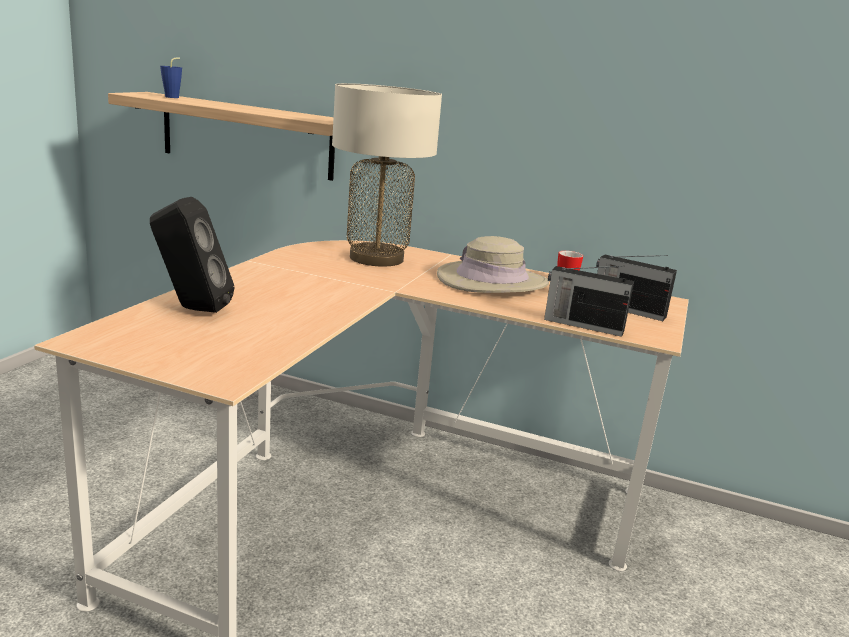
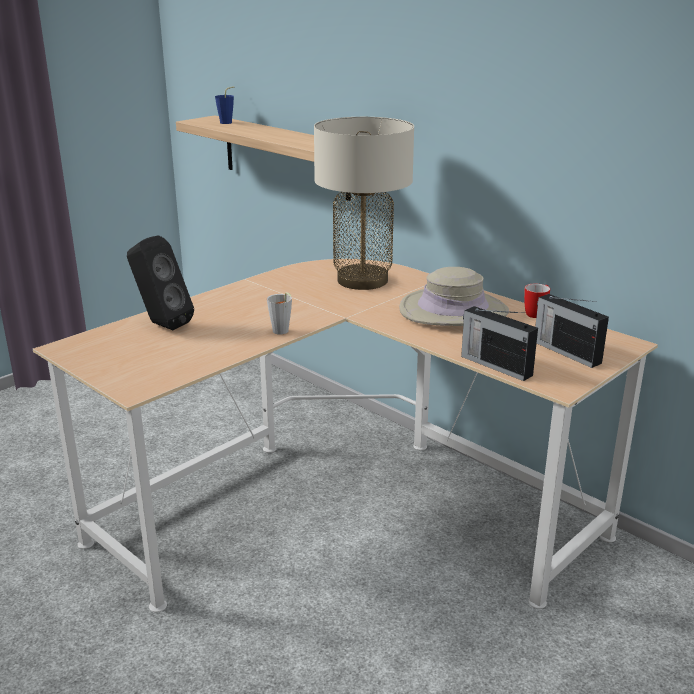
camera: 25 degrees right, 5 degrees up
none -> grey cup [267,292,292,335]

